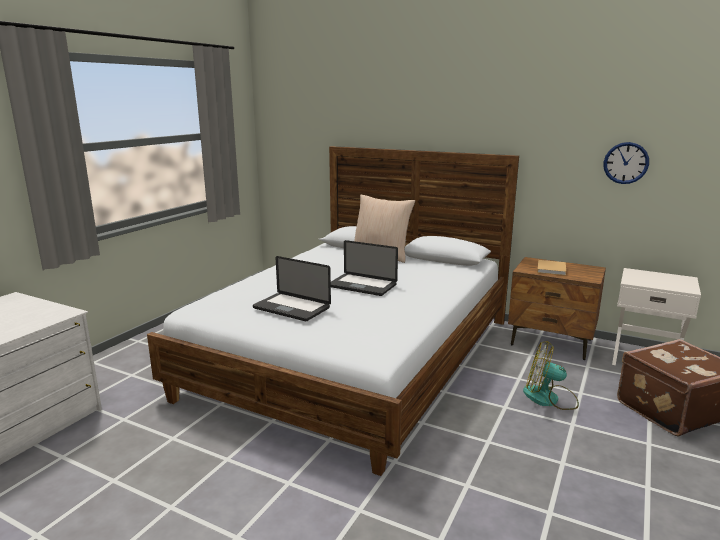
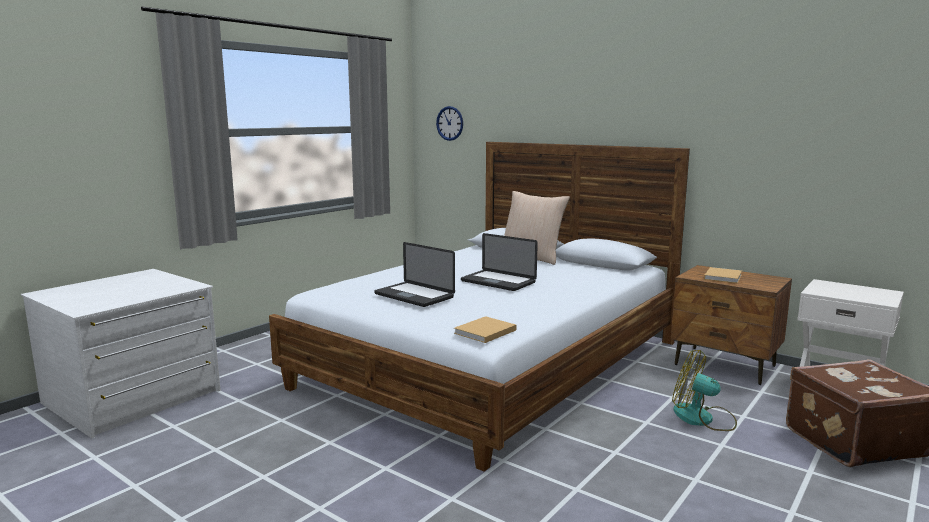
camera: 10 degrees right, 5 degrees down
wall clock [603,142,649,184] -> wall clock moved to [436,106,463,141]
none -> beige book [454,316,516,343]

